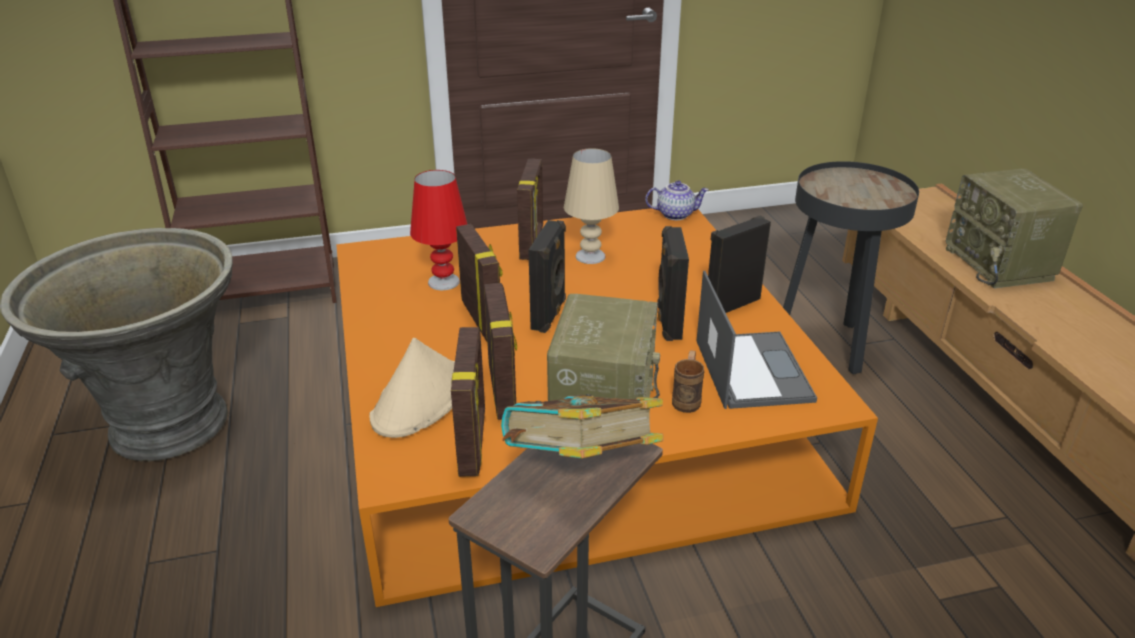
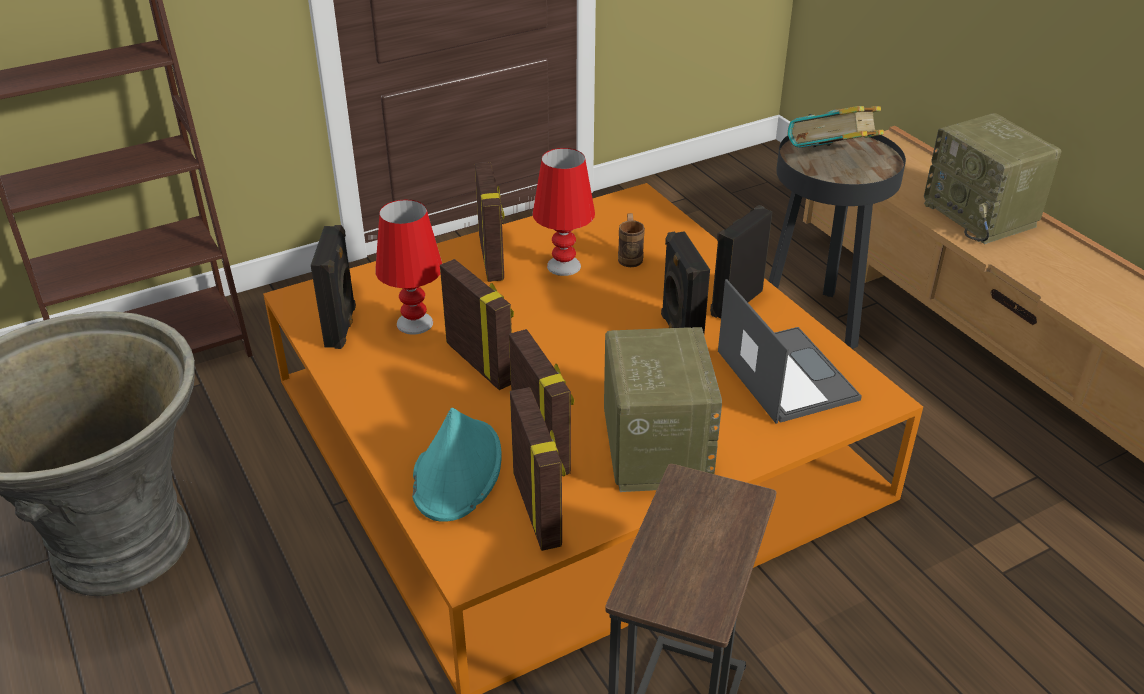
camera: 15 degrees left, 5 degrees up
beige hat [370,338,455,438] -> turquoise hat [412,408,502,522]
book [501,394,664,458] -> book moved to [787,106,884,148]
black speaker [528,220,566,333] -> black speaker moved to [311,225,356,349]
beige table lamp [564,148,619,264] -> red table lamp [532,148,595,276]
teapot [645,180,709,220] -> none
brown mug [672,350,704,413] -> brown mug moved to [618,213,645,267]

